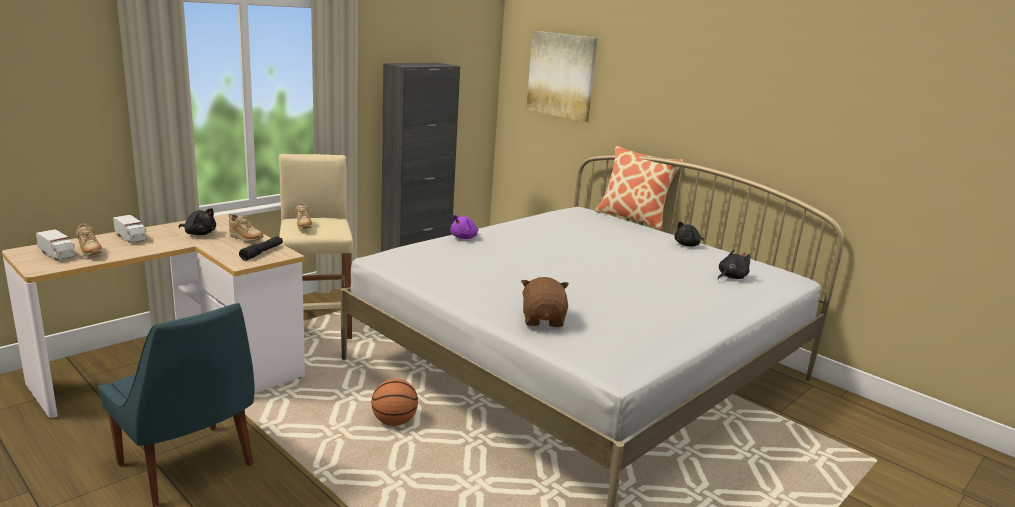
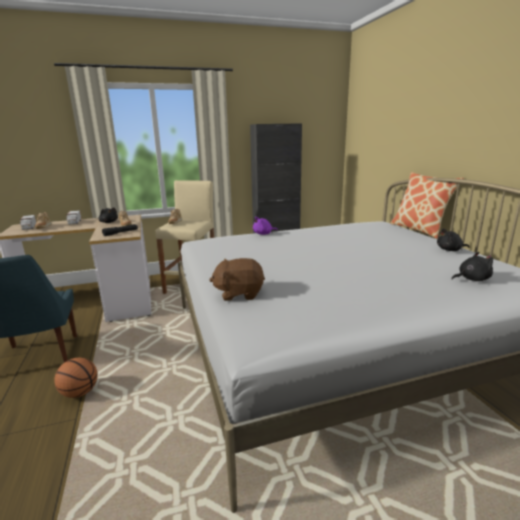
camera: 30 degrees right, 0 degrees up
basketball [371,379,418,426] -> basketball moved to [54,357,98,398]
brown plush toy [521,277,569,327] -> brown plush toy turned 120 degrees counterclockwise [209,258,265,301]
picture [526,31,598,122] -> none

